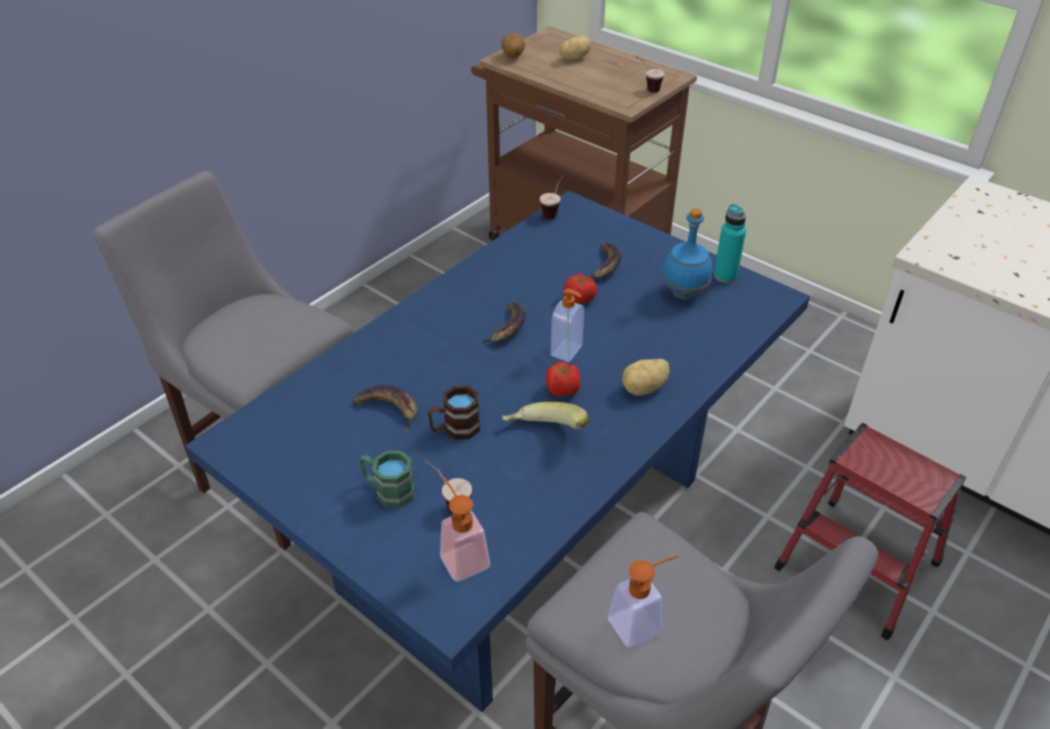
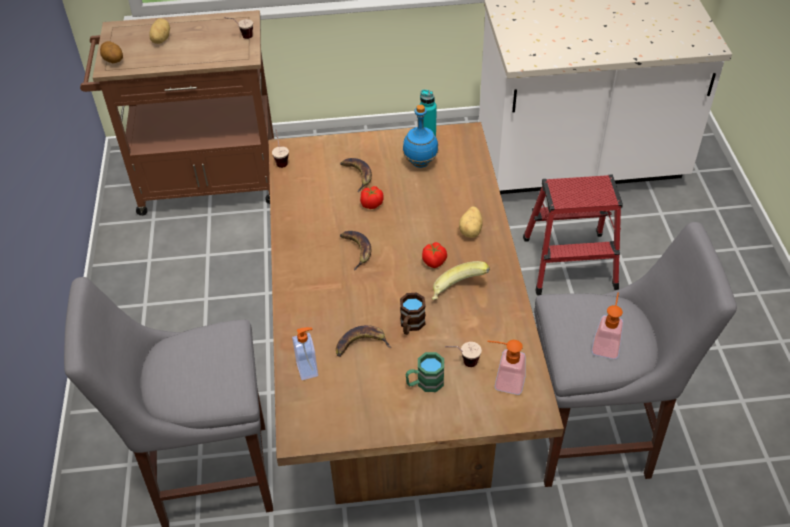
camera: 45 degrees left, 5 degrees up
blue dining table [185,190,810,712] -> brown dining table [269,122,564,504]
soap dispenser [551,288,584,362] -> soap dispenser moved to [292,327,318,380]

